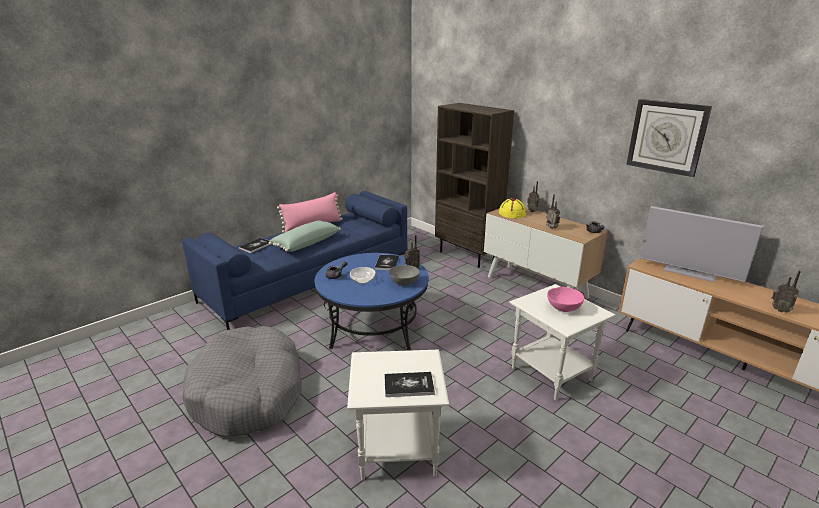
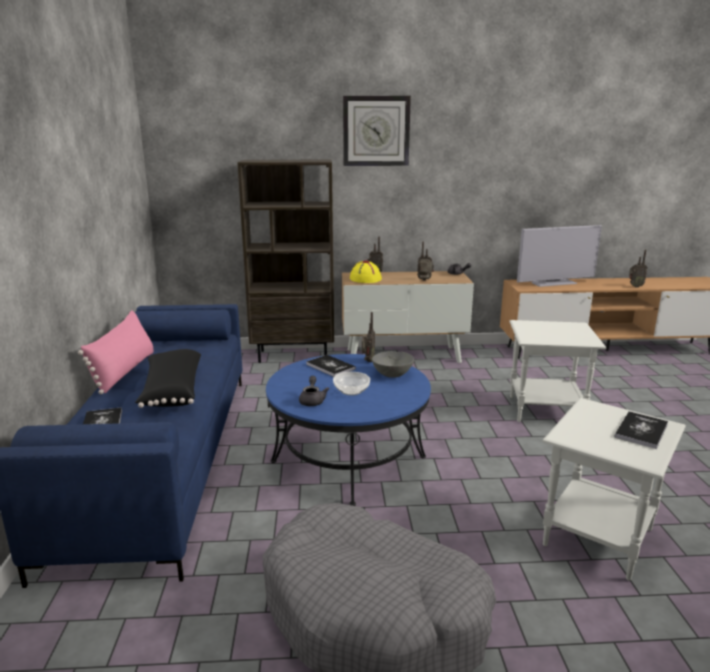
camera: 50 degrees left, 5 degrees down
green pillow [269,220,341,252] -> black pillow [135,349,201,408]
pink bowl [547,287,584,312] -> none
wall clock [626,99,712,177] -> wall clock moved to [343,96,411,166]

